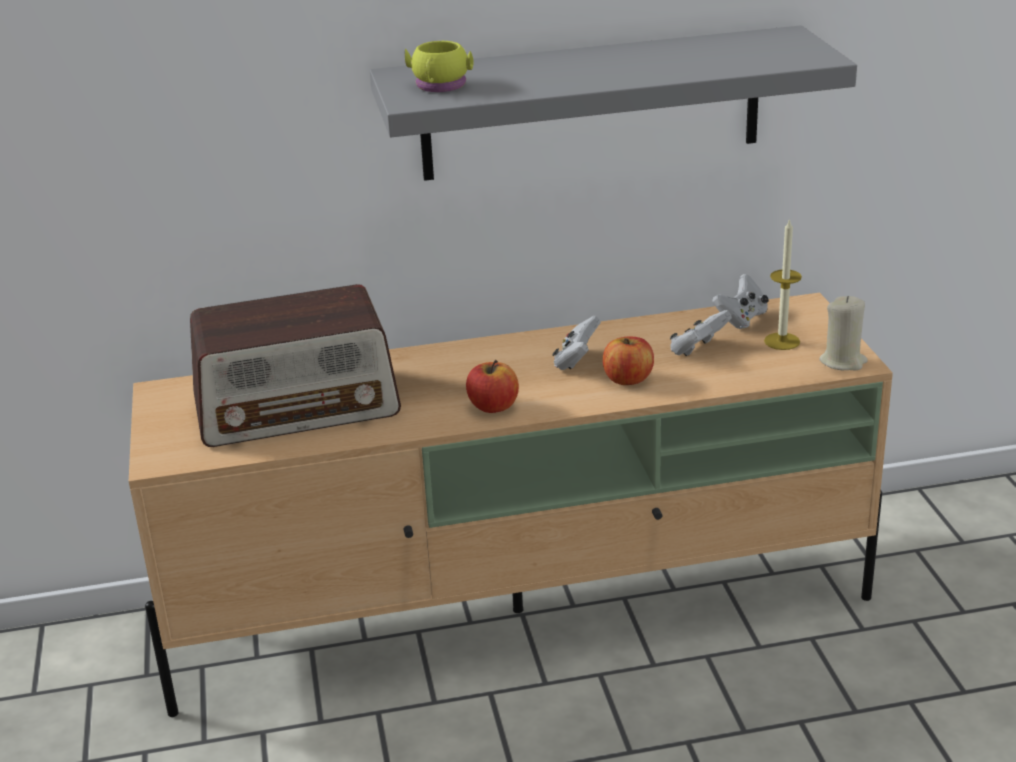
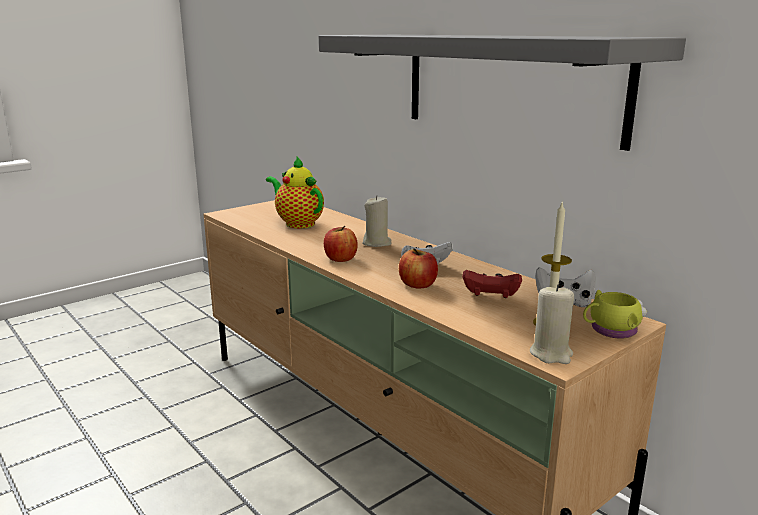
camera: 60 degrees right, 10 degrees down
radio [190,284,401,447] -> teapot [266,157,324,228]
yellow mug [405,41,474,92] -> yellow mug moved to [583,290,647,338]
white game controller [670,310,732,356] -> red game controller [462,270,522,298]
none -> beige candle [362,195,392,247]

